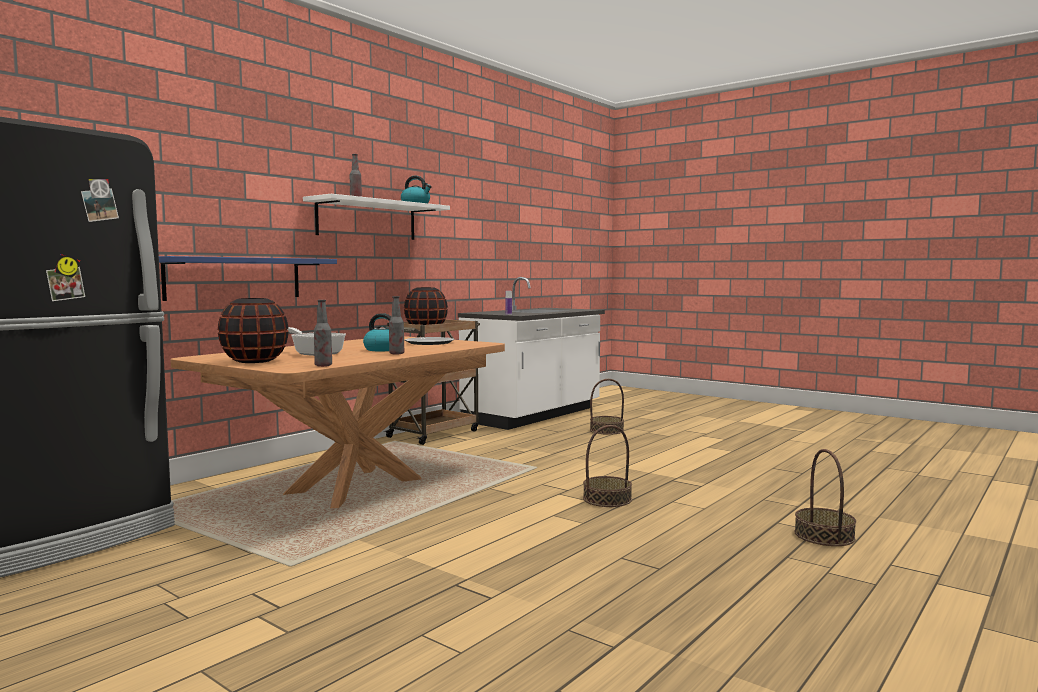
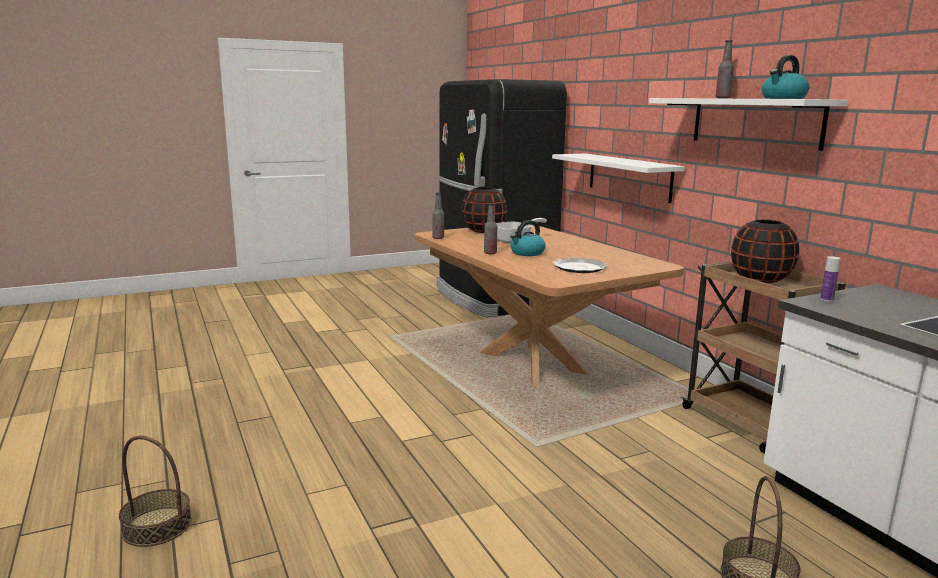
camera: 115 degrees right, 10 degrees up
blue shelf [159,256,337,301] -> white shelf [552,153,685,203]
basket [583,425,632,507] -> none

